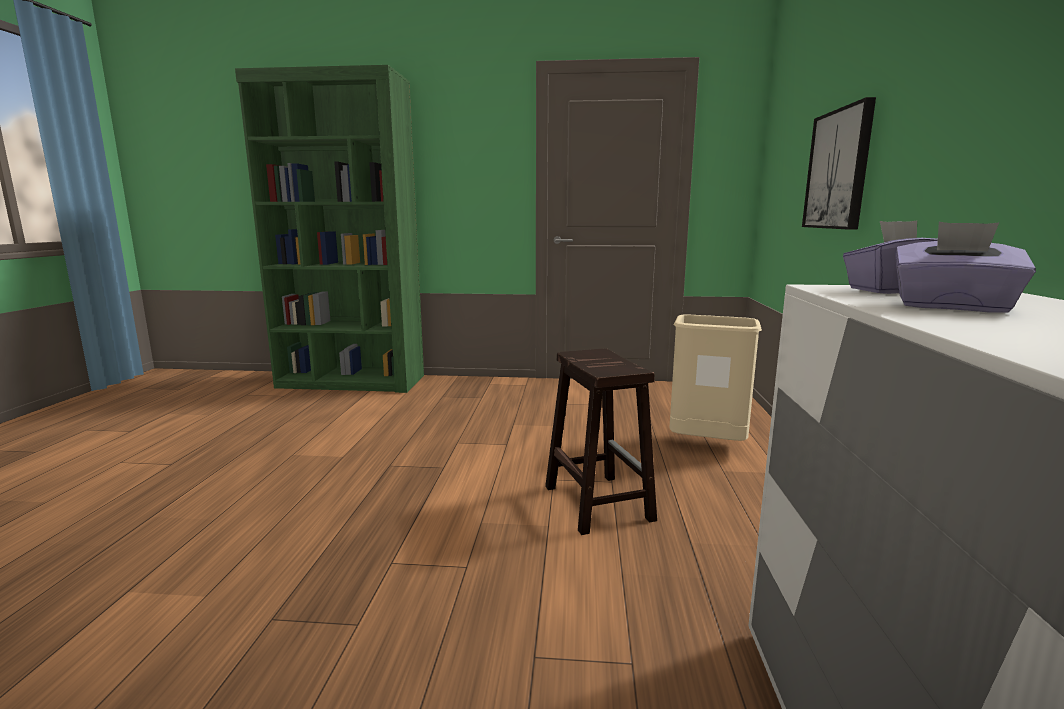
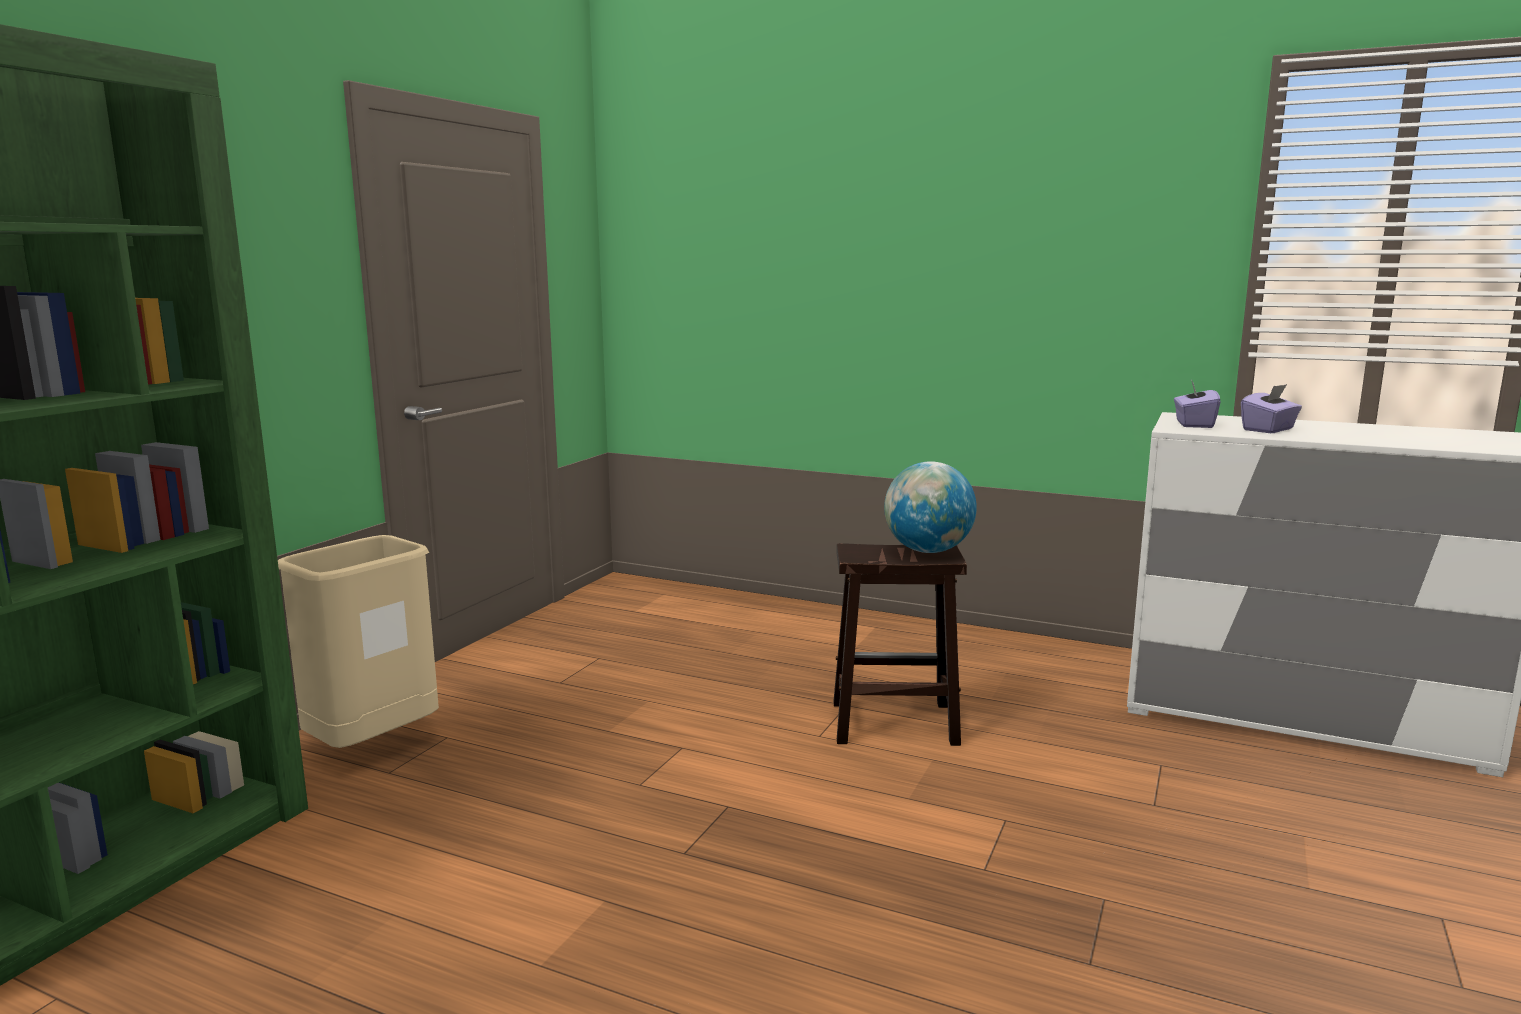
camera: 70 degrees left, 0 degrees up
beige trash can [669,315,762,441] -> beige trash can moved to [278,535,439,748]
picture [802,97,876,230] -> none
none -> globe [884,461,977,553]

